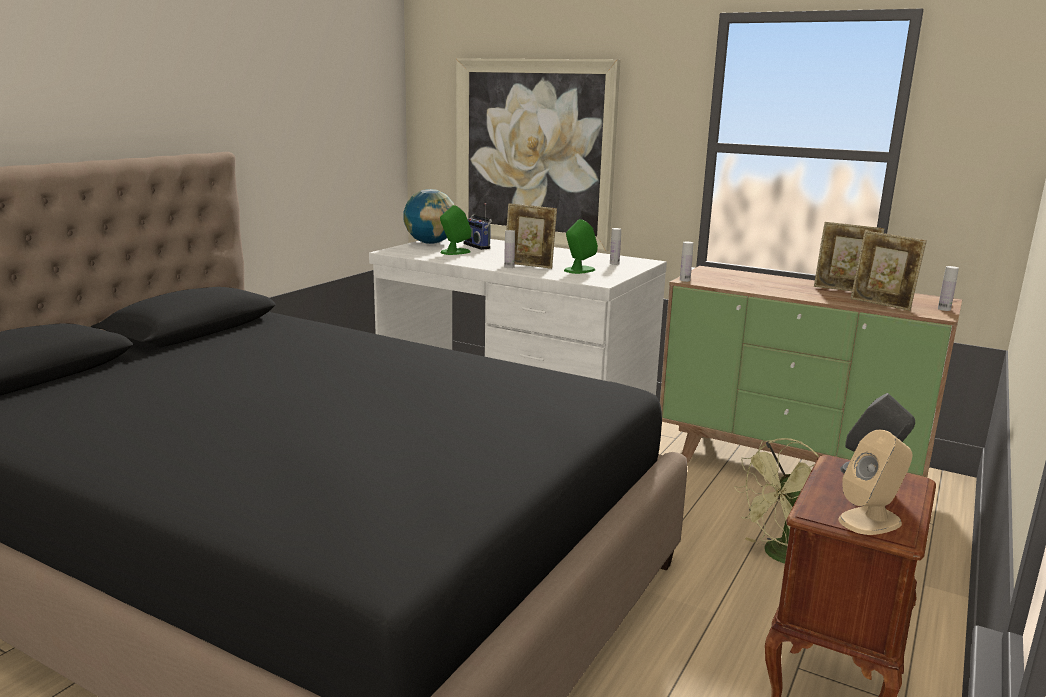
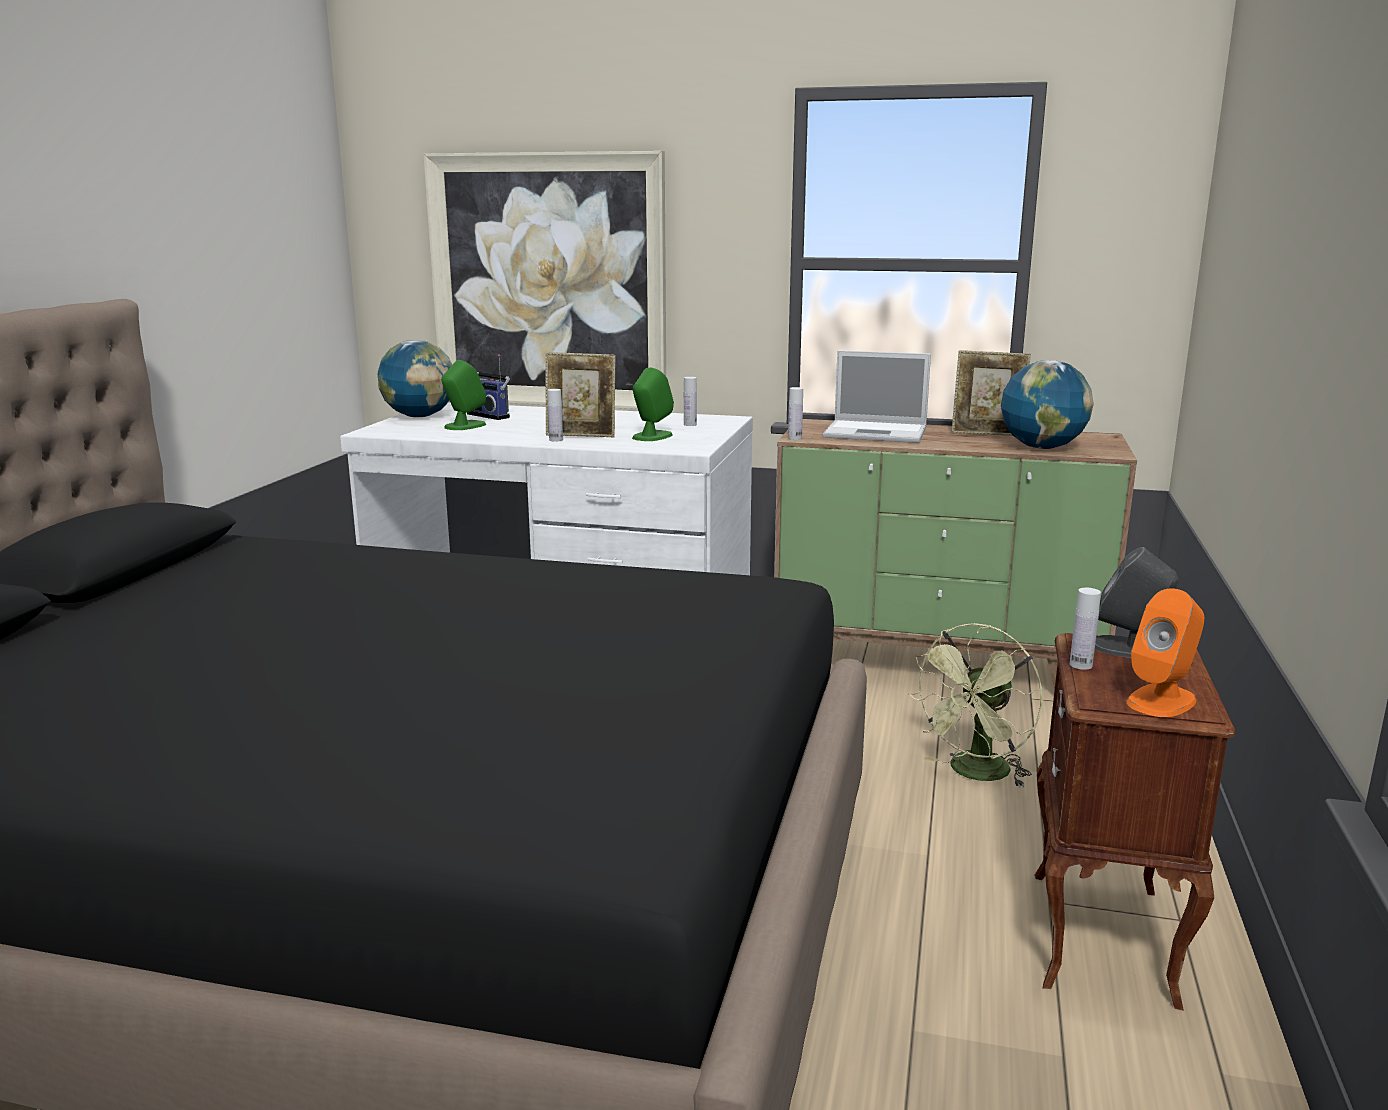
camera: 15 degrees left, 0 degrees up
beige speaker [838,430,912,535] -> orange speaker [1127,588,1204,717]
picture frame [851,231,927,311] -> globe [1001,360,1094,449]
white bottle [938,266,959,311] -> white bottle moved to [1070,588,1101,670]
none -> laptop [823,350,931,443]

